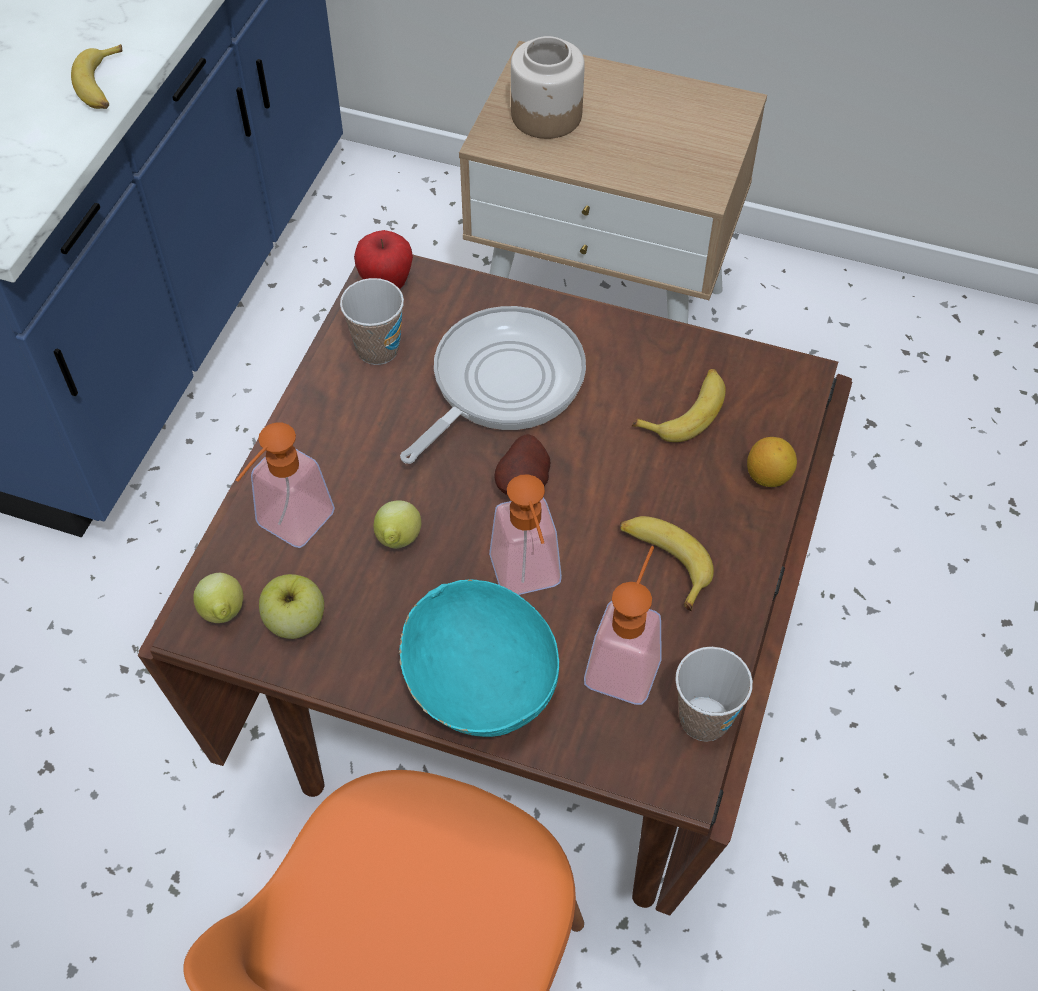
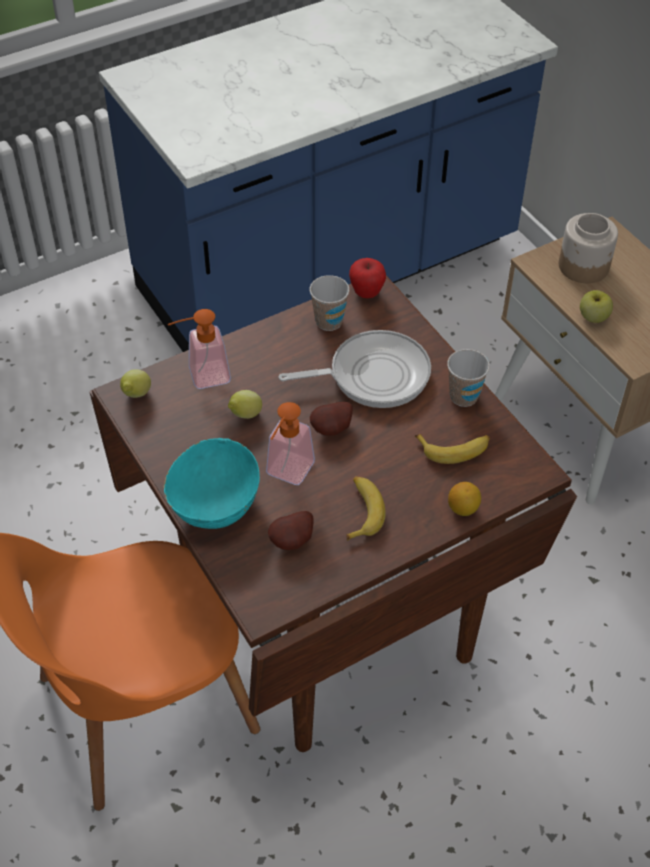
camera: 40 degrees right, 5 degrees down
banana [71,44,122,109] -> none
apple [259,574,324,639] -> apple moved to [580,290,613,323]
soap dispenser [584,546,662,705] -> potato [268,511,314,550]
cup [675,647,753,742] -> cup moved to [447,349,490,407]

